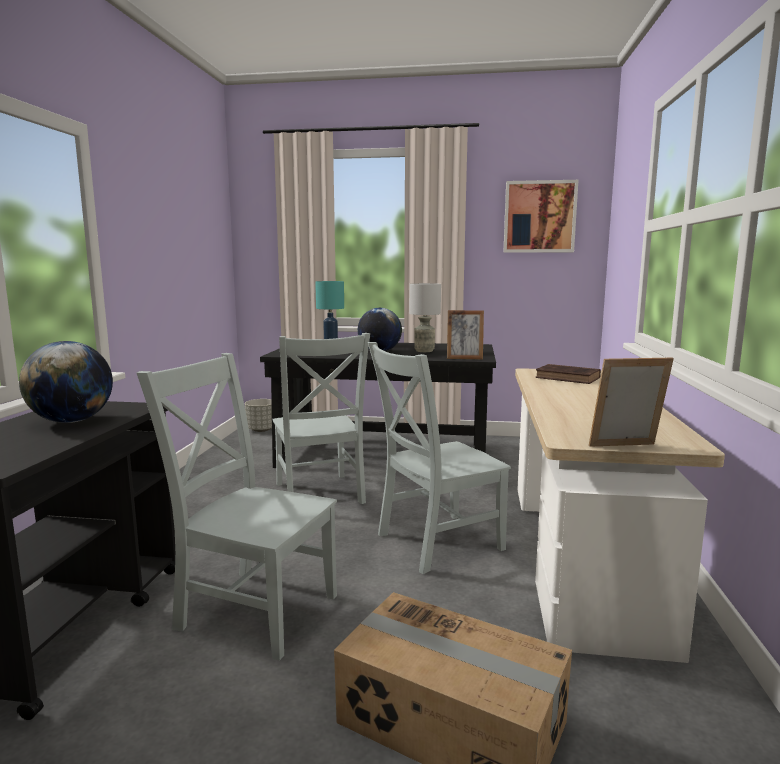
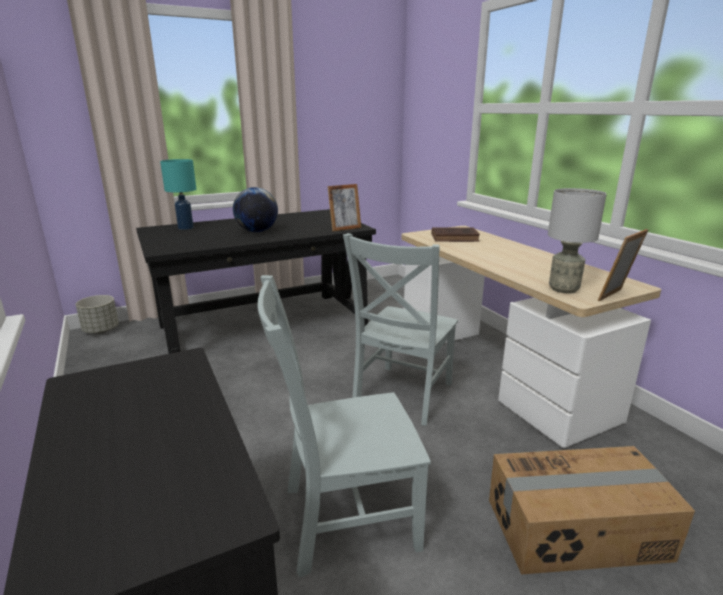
camera: 35 degrees left, 10 degrees up
globe [19,341,113,423] -> none
grey chair [272,333,370,504] -> none
grey table lamp [409,283,441,352] -> grey table lamp moved to [548,188,607,293]
picture [503,180,578,253] -> none

